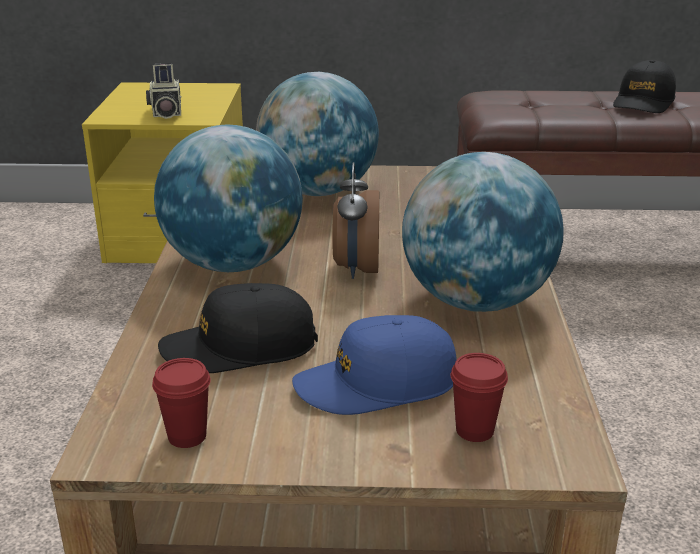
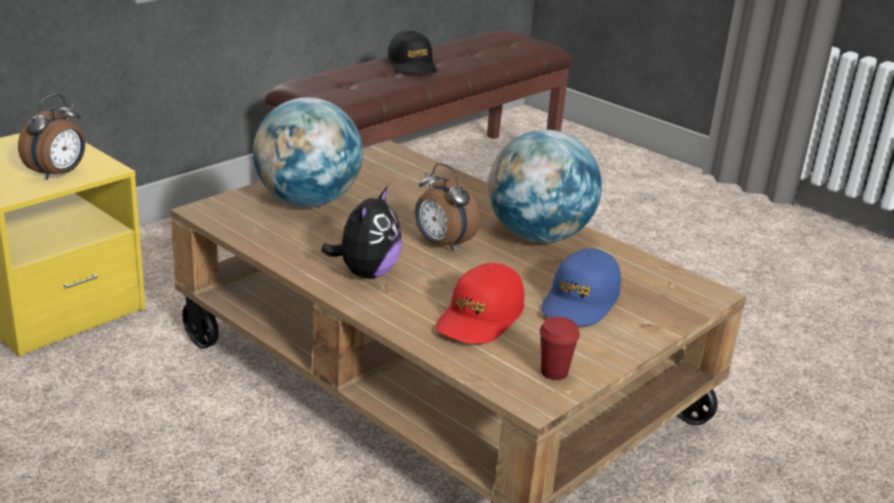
camera: 50 degrees left, 0 degrees up
camera [146,63,182,119] -> alarm clock [18,94,85,180]
globe [154,124,303,272] -> plush toy [321,186,402,279]
black cap [158,283,318,373] -> red cap [436,263,524,344]
red cup [451,353,508,442] -> none

